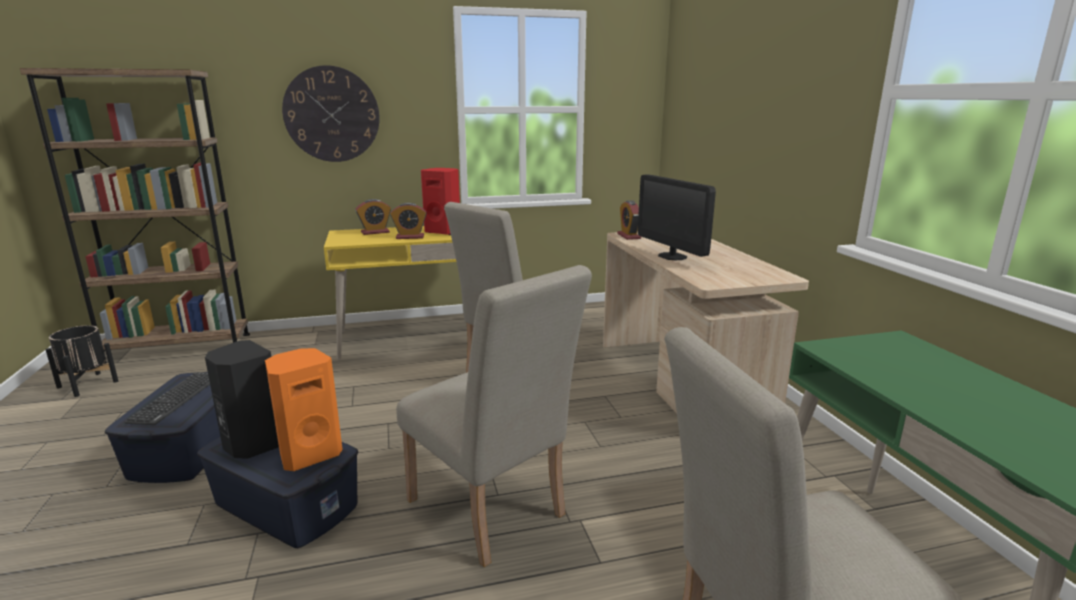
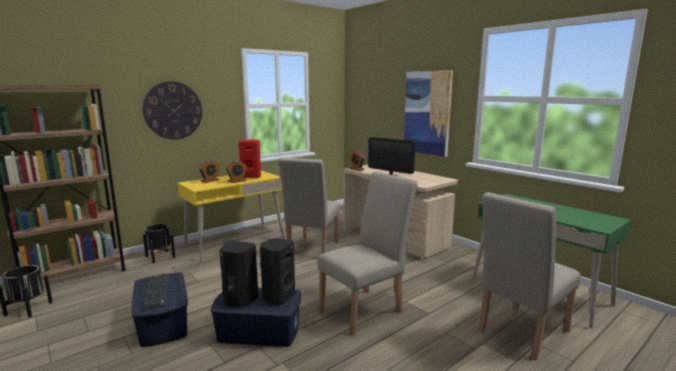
camera: 25 degrees left, 5 degrees down
orange speaker [265,348,343,471] -> black speaker [260,238,295,306]
beige chair [396,265,592,567] -> beige chair turned 60 degrees counterclockwise [318,172,418,336]
none -> black planter [143,224,175,263]
none -> picture [404,70,453,157]

